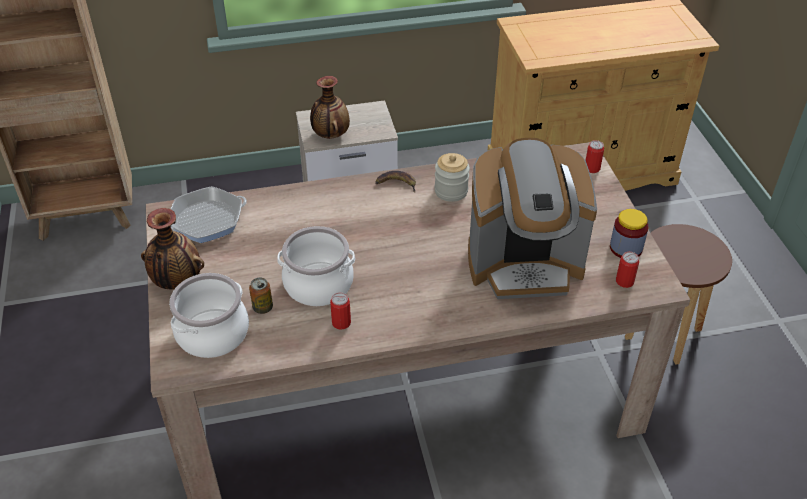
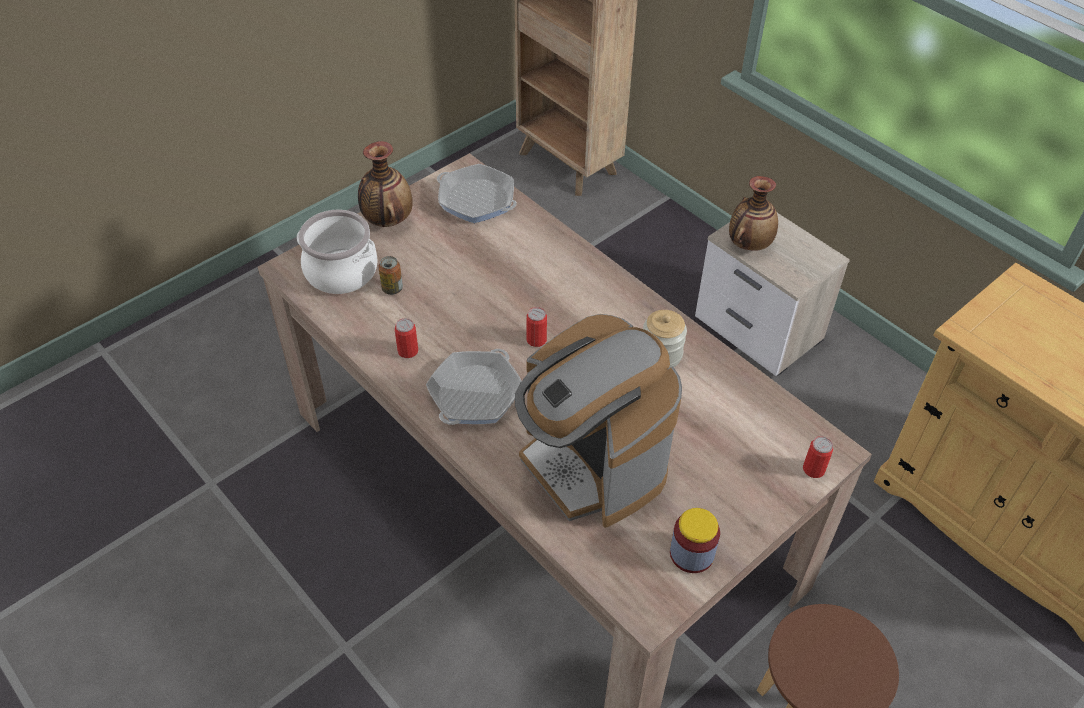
camera: 60 degrees right, 5 degrees up
cooking pot [278,226,355,306] -> none
banana [375,171,416,192] -> none
can [616,252,639,288] -> can moved to [526,307,547,347]
none -> frying pan [426,349,522,425]

